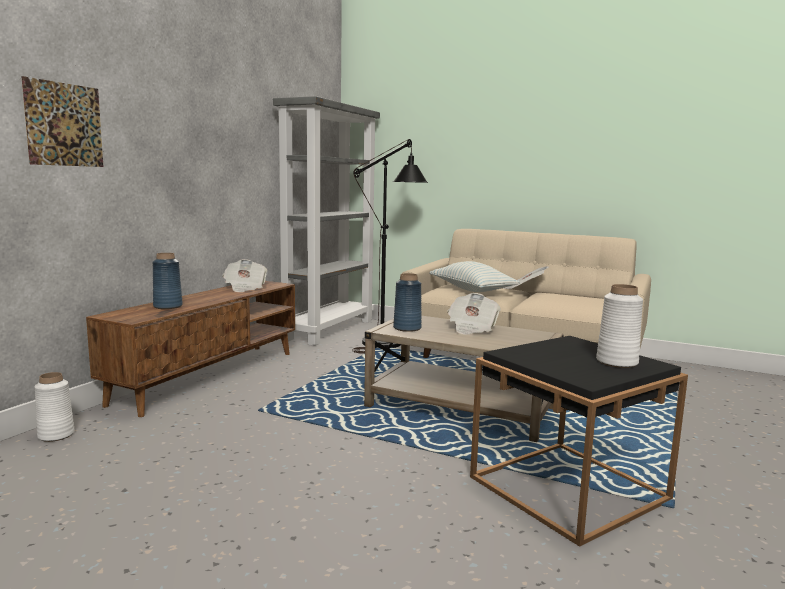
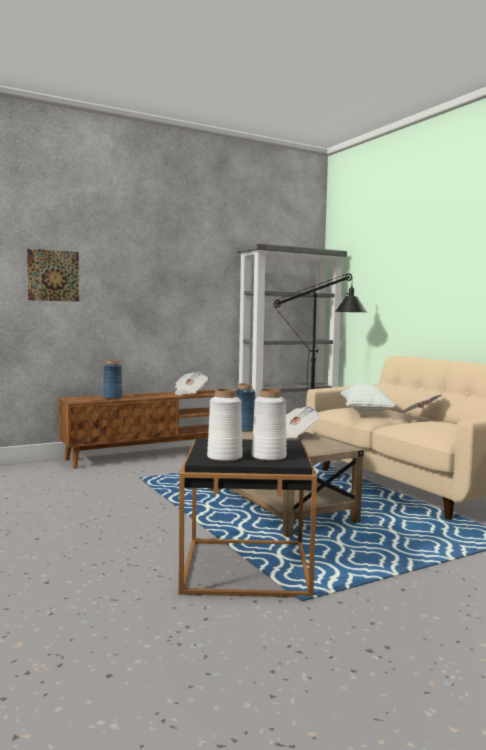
camera: 35 degrees right, 5 degrees down
white vase [35,372,75,442] -> white vase moved to [207,389,243,462]

